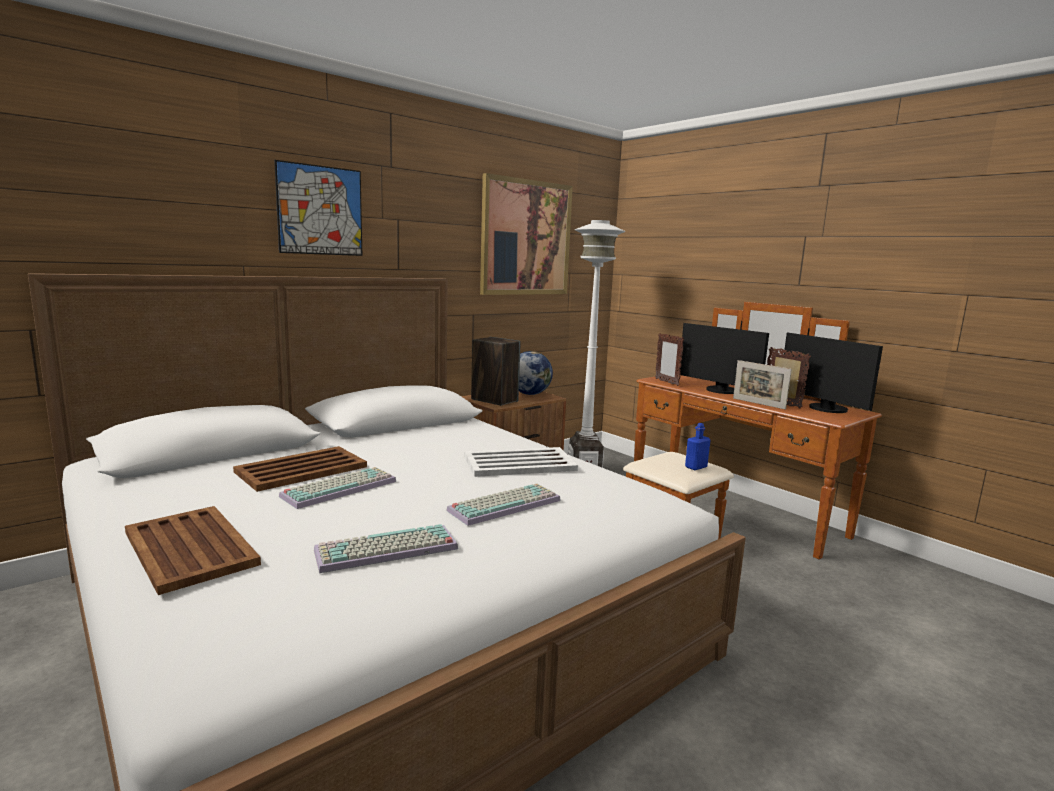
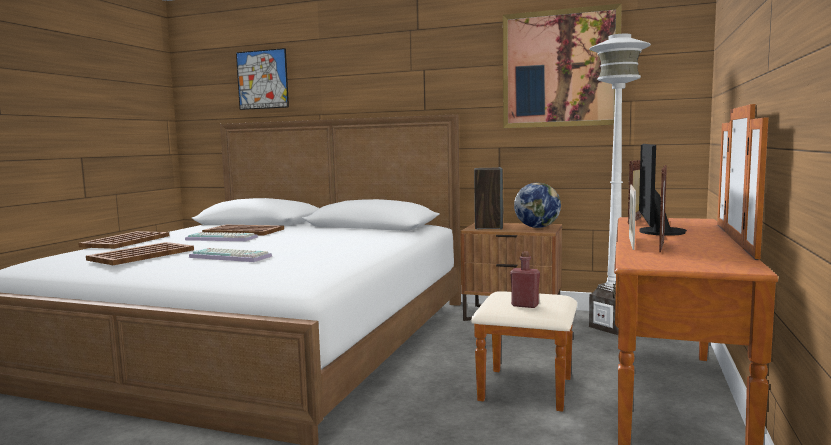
camera: 60 degrees right, 5 degrees down
picture [274,160,362,256] -> picture moved to [236,48,289,110]
keyboard [314,524,458,573] -> brown tray [86,242,194,265]
white tray [465,447,578,477] -> none
blue bottle [685,423,711,470] -> red bottle [510,251,540,308]
monitor [784,332,883,413] -> none

